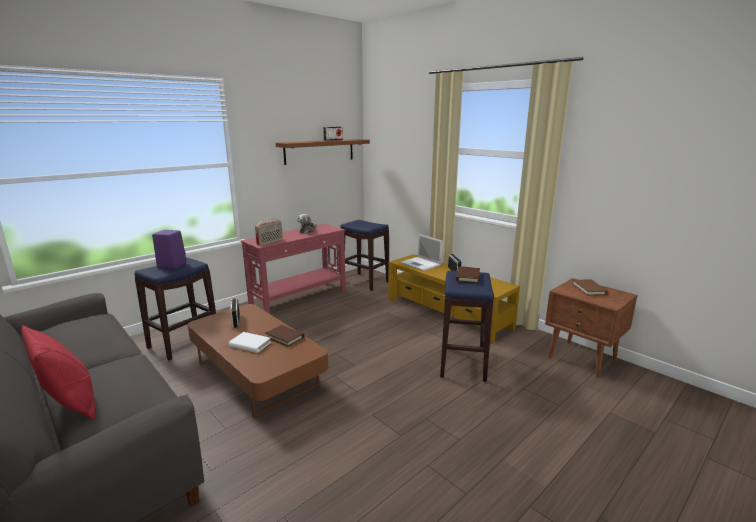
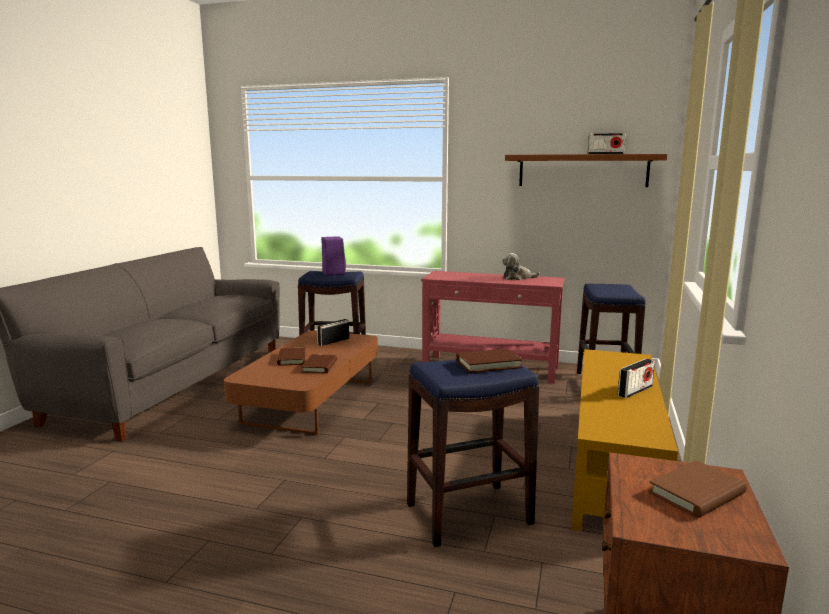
camera: 60 degrees right, 5 degrees down
red pillow [22,325,96,420] -> none
white book [229,332,271,353] -> brown book [277,347,306,366]
radio [255,218,283,246] -> none
laptop [401,234,443,271] -> none

